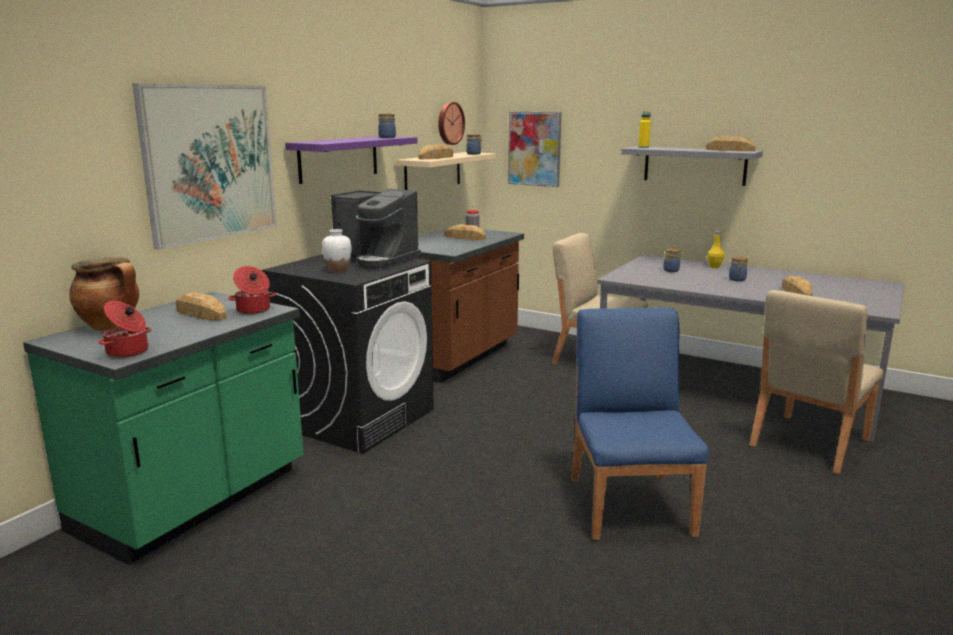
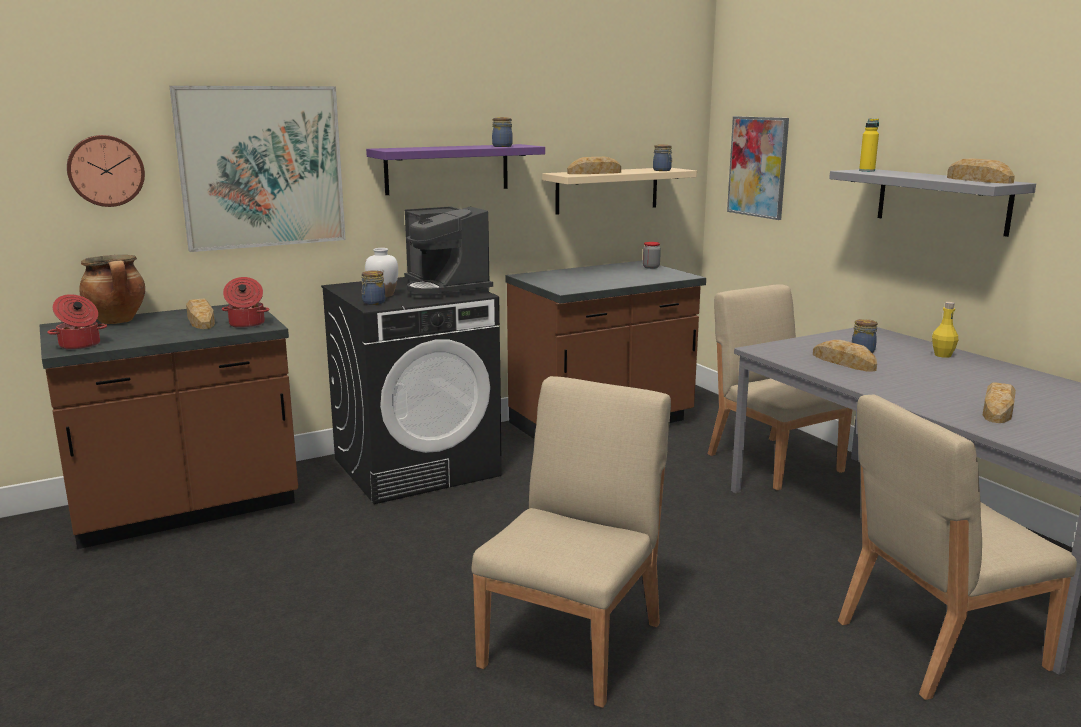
camera: 30 degrees right, 0 degrees up
green counter [23,292,303,565] -> brown counter [39,304,298,549]
wall clock [438,102,465,145] -> wall clock moved to [67,135,145,207]
bread [444,224,486,240] -> bread moved to [813,340,877,372]
blue chair [571,308,709,540] -> beige chair [471,376,671,708]
jar [729,257,748,281] -> jar moved to [361,270,385,305]

